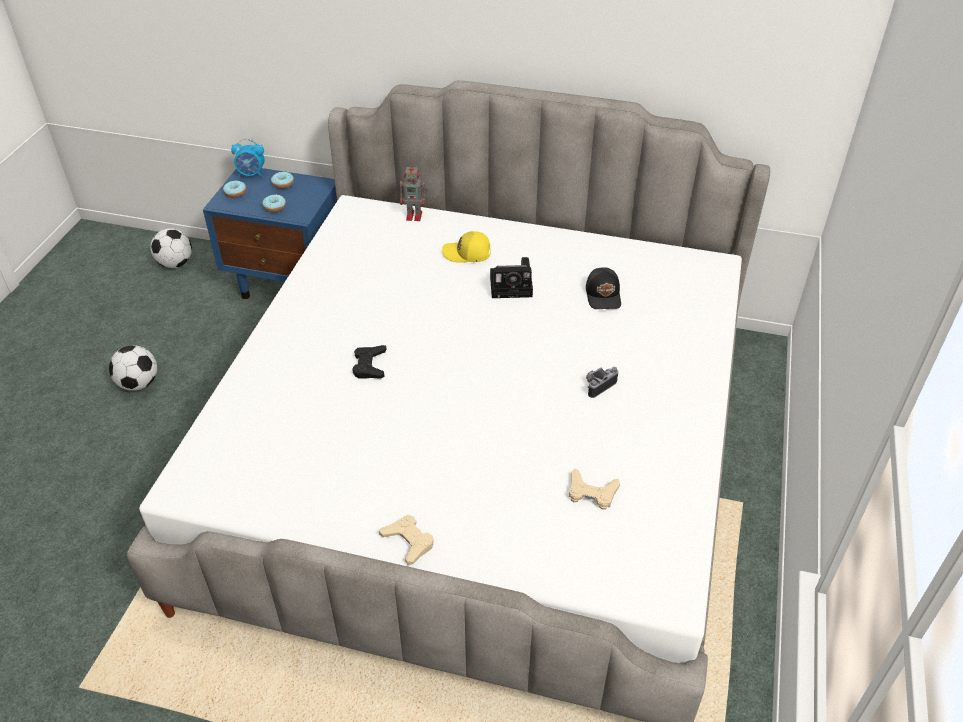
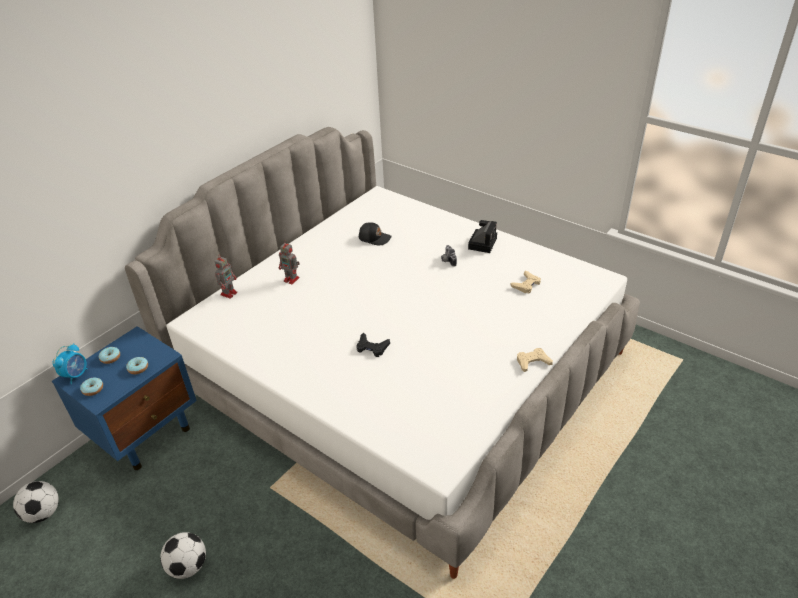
camera: 65 degrees left, 5 degrees down
yellow cap [442,231,491,263] -> toy robot [279,243,300,284]
camera [490,257,533,298] -> camera moved to [468,220,497,253]

